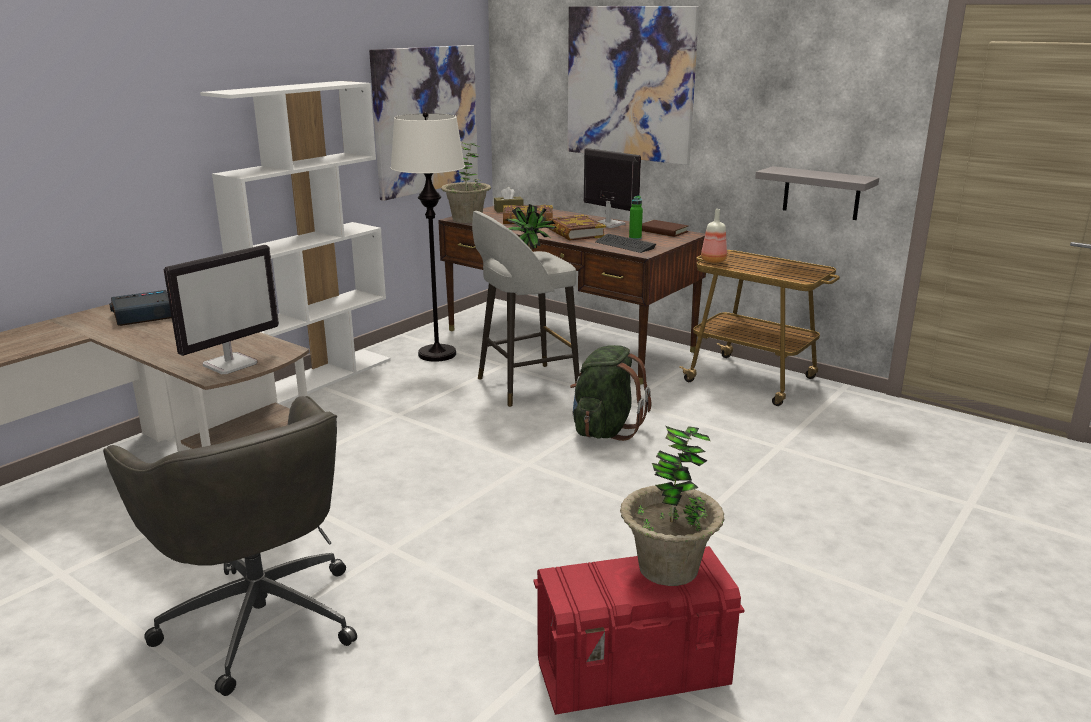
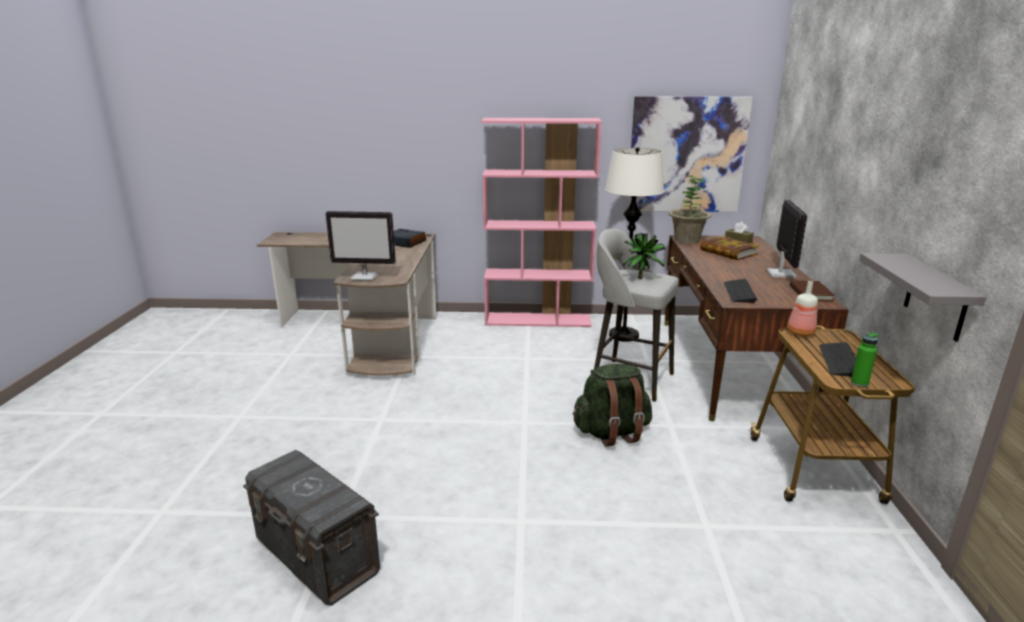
camera: 55 degrees right, 0 degrees up
grey office chair [103,396,357,696] -> none
white bookcase [200,81,391,405] -> pink bookcase [481,118,602,327]
red storage box [534,546,744,715] -> grey storage box [243,450,380,606]
book [548,215,606,240] -> none
picture [567,6,699,165] -> none
potted plant [620,426,724,586] -> none
green bottle [629,196,643,240] -> green bottle moved to [851,333,878,387]
none -> keyboard [819,342,856,377]

